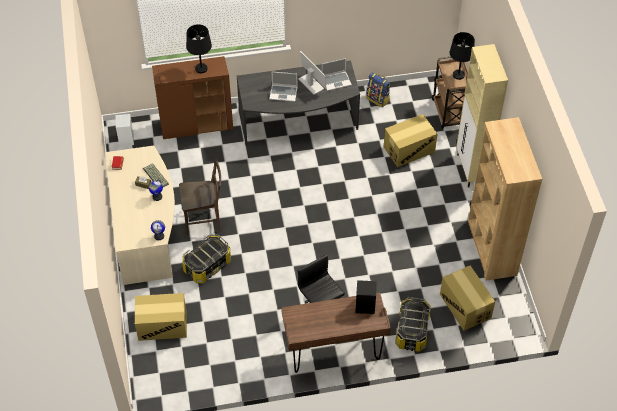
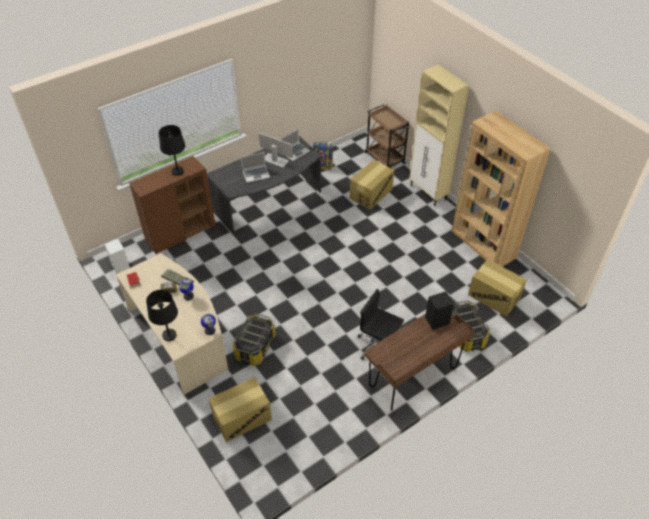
camera: 25 degrees left, 5 degrees down
brown chair [179,160,221,236] -> none
black table lamp [450,32,475,80] -> black table lamp moved to [146,290,178,341]

